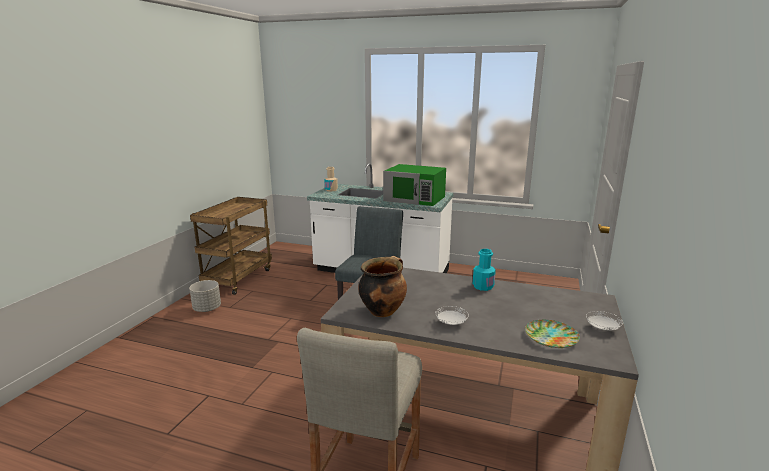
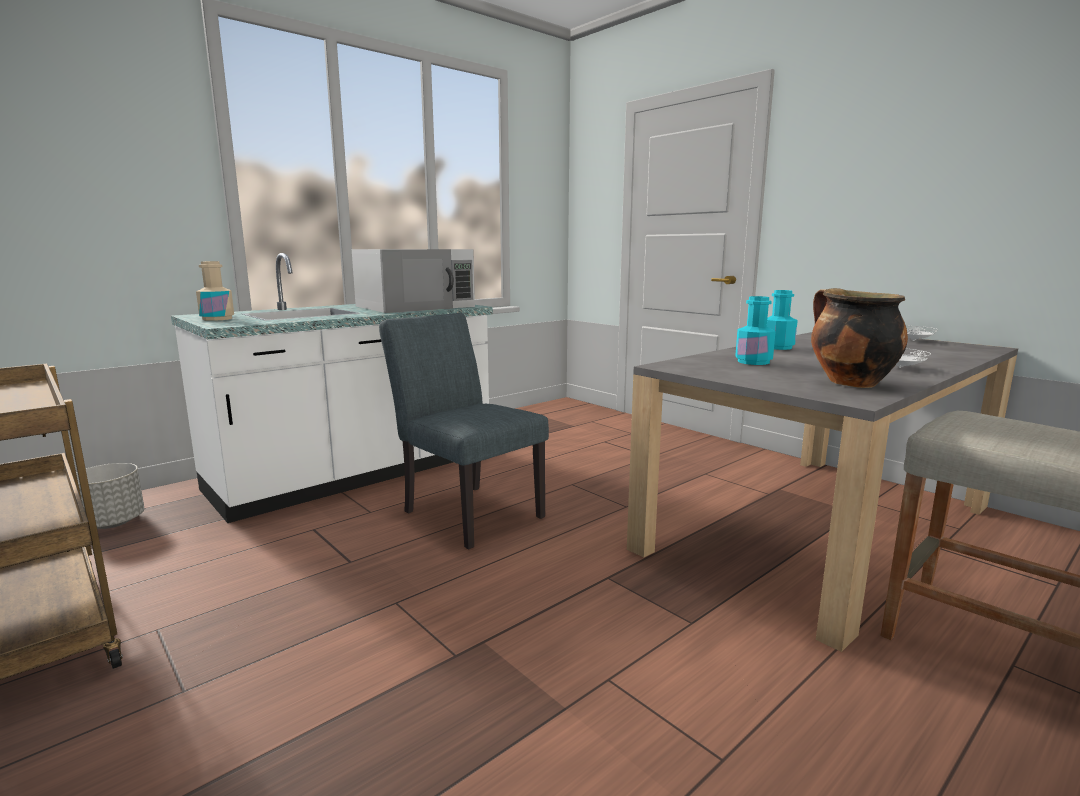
camera: 60 degrees left, 5 degrees down
grey planter [189,280,221,312] -> grey planter moved to [76,463,145,529]
green microwave [383,164,446,206] -> white microwave [352,249,475,313]
plate [525,320,580,348] -> none
none -> turquoise bottle [735,296,776,365]

